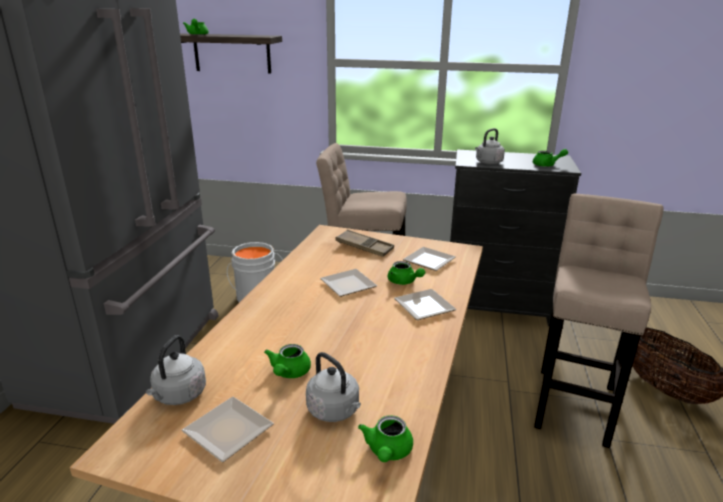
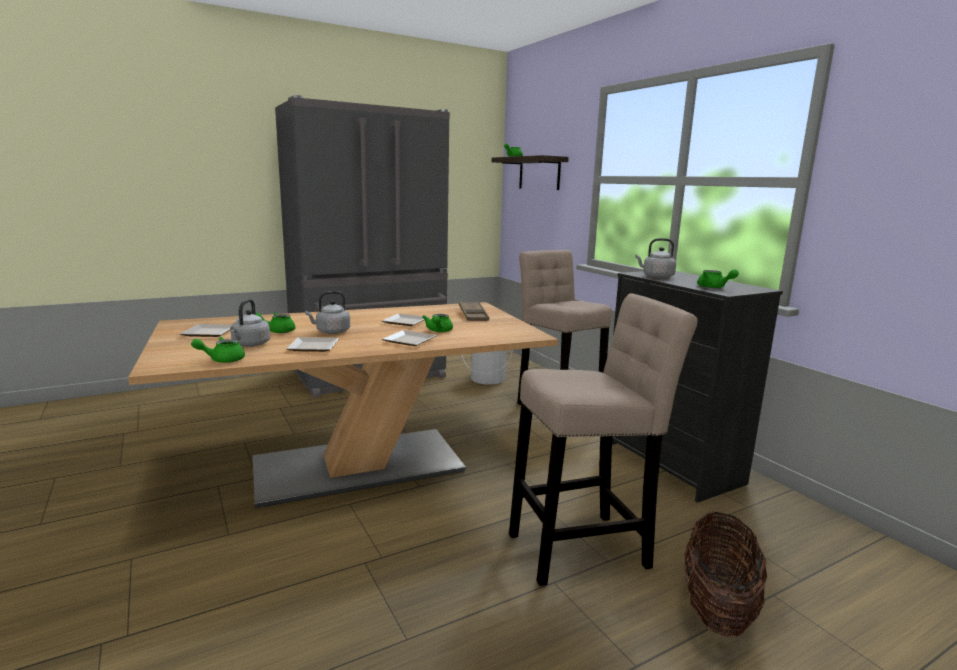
camera: 50 degrees right, 10 degrees down
grey kettle [146,335,206,405] -> grey kettle moved to [305,291,350,334]
plate [403,247,455,271] -> plate moved to [286,337,339,352]

